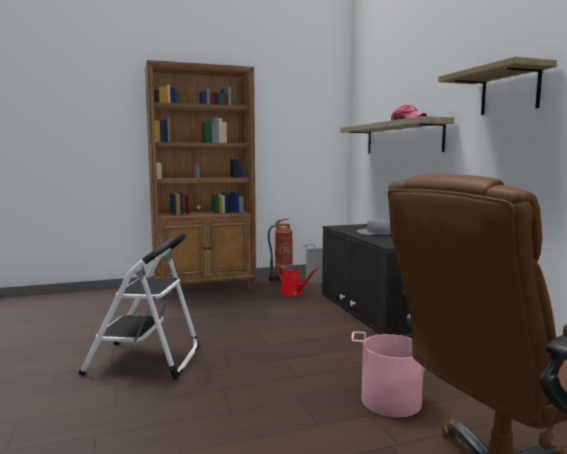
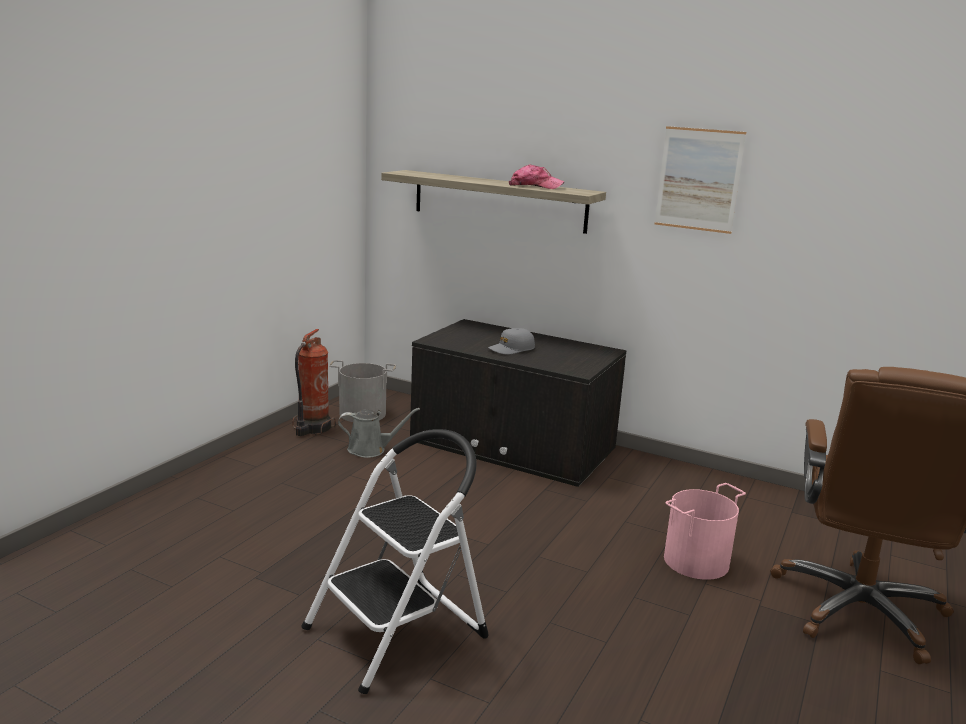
camera: 45 degrees left, 10 degrees up
brown bookcase [145,60,256,298] -> none
red watering can [276,266,318,296] -> grey watering can [338,408,420,458]
shelf [438,57,557,115] -> picture [655,126,746,234]

